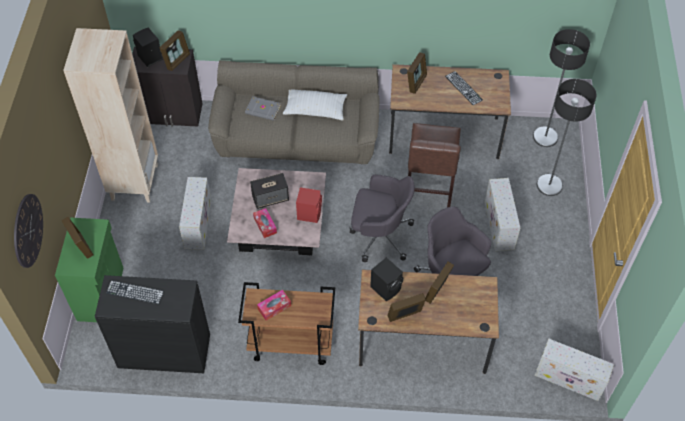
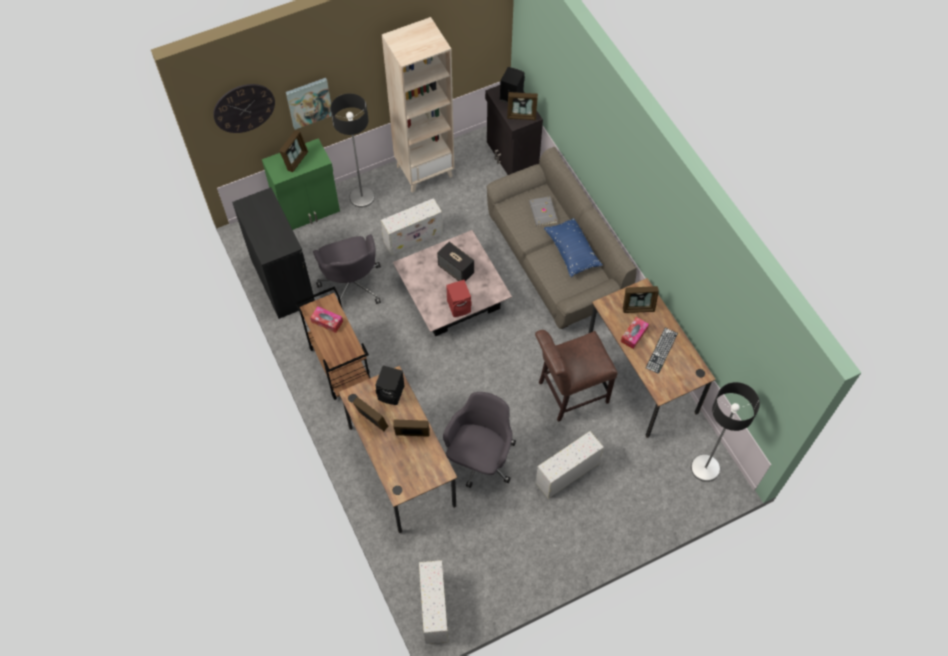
camera: 60 degrees right, 5 degrees up
keyboard [106,280,164,304] -> none
tissue box [253,208,277,238] -> tissue box moved to [621,317,649,349]
white pillow [283,89,347,121] -> blue pillow [544,218,602,278]
grey office chair [350,175,415,262] -> grey office chair moved to [313,234,381,304]
floor lamp [537,79,597,196] -> floor lamp moved to [330,93,375,208]
none -> picture [286,78,332,130]

